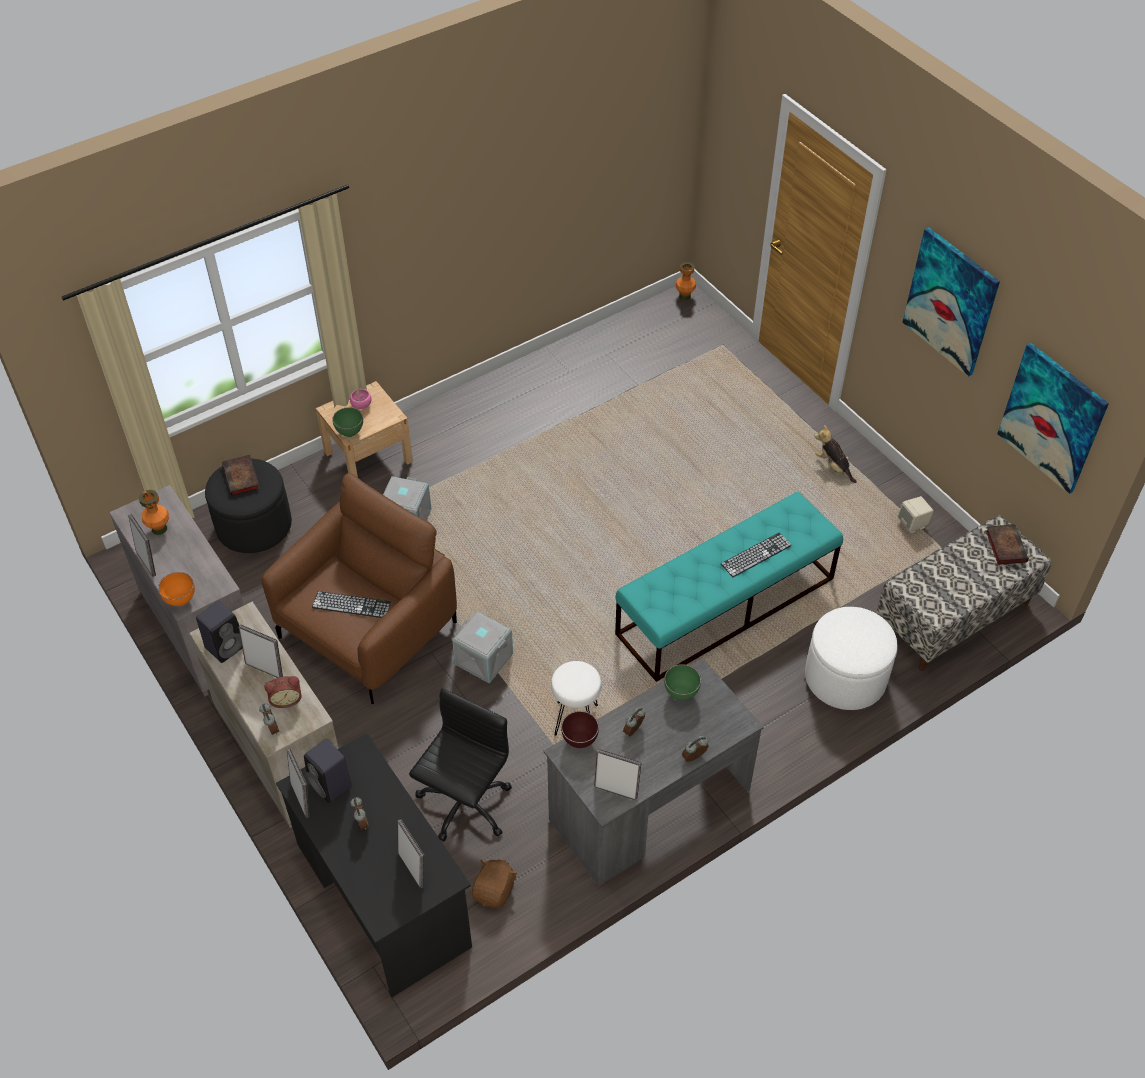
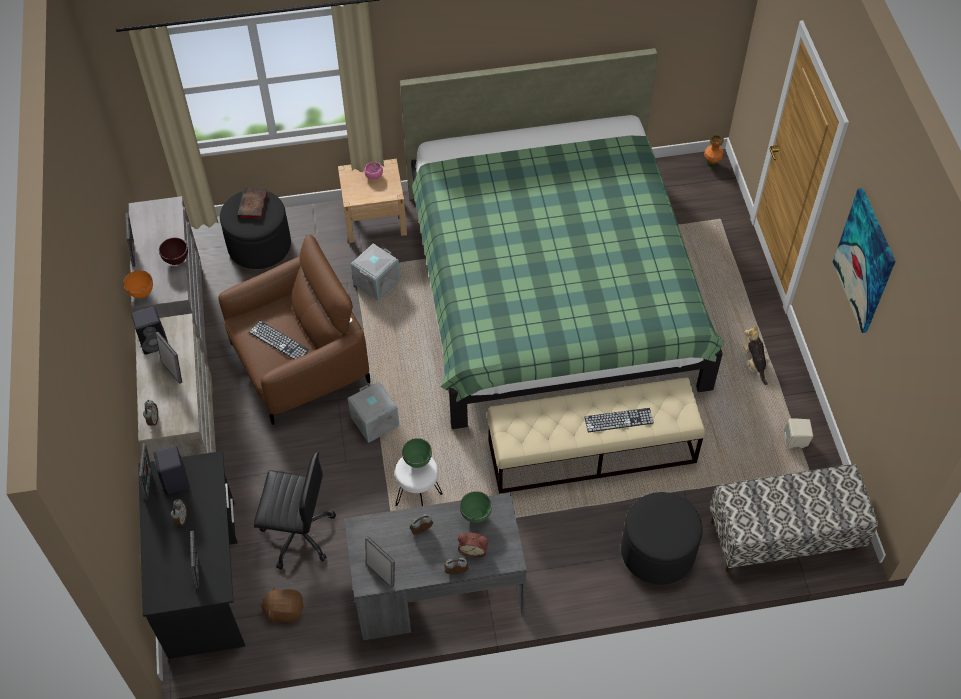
camera: 25 degrees right, 5 degrees up
orange vase [139,490,169,535] -> none
alarm clock [264,676,302,708] -> alarm clock moved to [458,533,488,558]
green bowl [332,407,363,437] -> green bowl moved to [402,438,432,468]
black office chair [409,688,512,841] -> black office chair turned 45 degrees clockwise [254,452,336,570]
brown plush toy [472,859,517,908] -> brown plush toy turned 135 degrees counterclockwise [260,585,304,623]
brown bowl [561,711,599,748] -> brown bowl moved to [159,237,188,265]
turquoise bench [615,492,843,682] -> beige bench [487,377,705,493]
white ottoman [805,607,898,710] -> black ottoman [621,492,703,585]
book [986,524,1029,565] -> none
picture [997,343,1109,494] -> none
none -> green bed [400,48,724,429]

